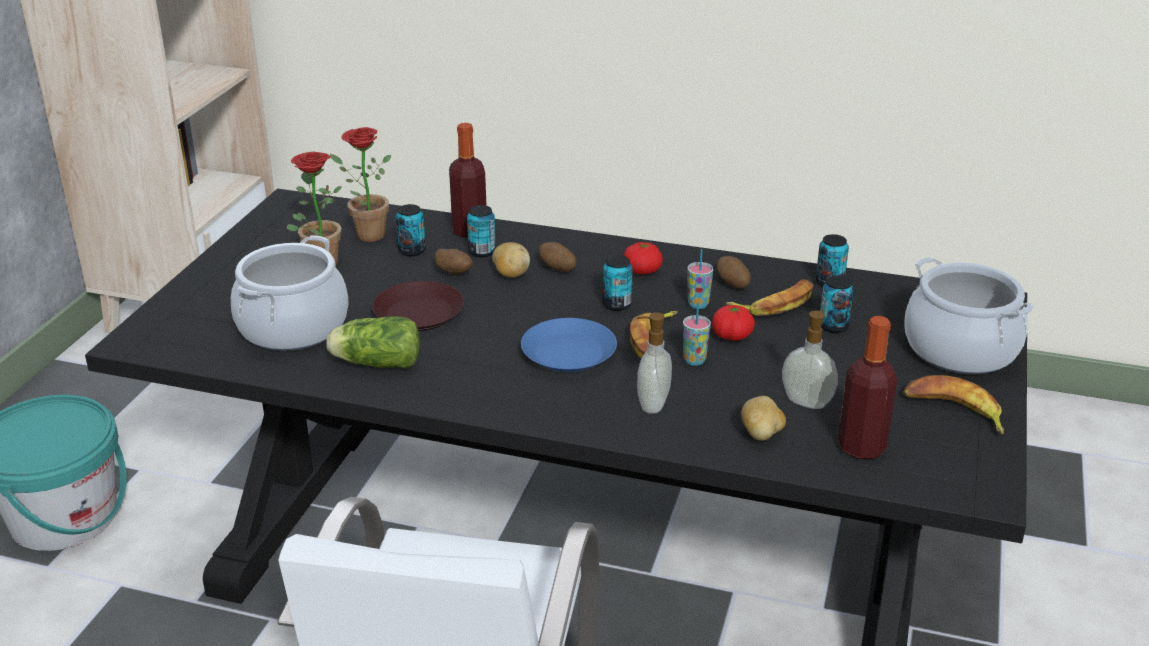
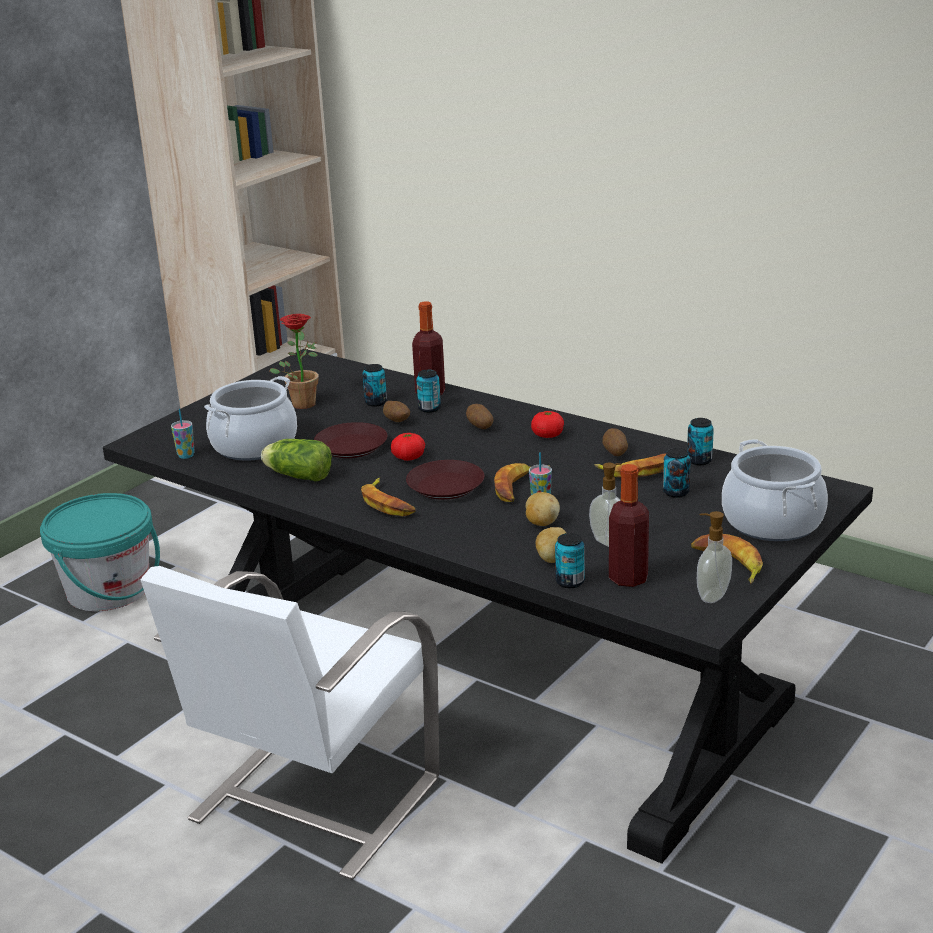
camera: 20 degrees right, 5 degrees down
potted plant [330,127,391,242] -> none
potato [492,242,530,278] -> potato moved to [526,492,560,526]
blue plate [521,318,617,373] -> brown plate [406,460,484,500]
can [602,255,633,311] -> can moved to [555,533,585,588]
soap dispenser [637,312,672,414] -> soap dispenser moved to [697,511,732,603]
cup [687,249,713,309] -> cup moved to [171,409,195,459]
tomato [712,305,755,341] -> tomato moved to [391,433,425,461]
none -> banana [361,477,416,516]

